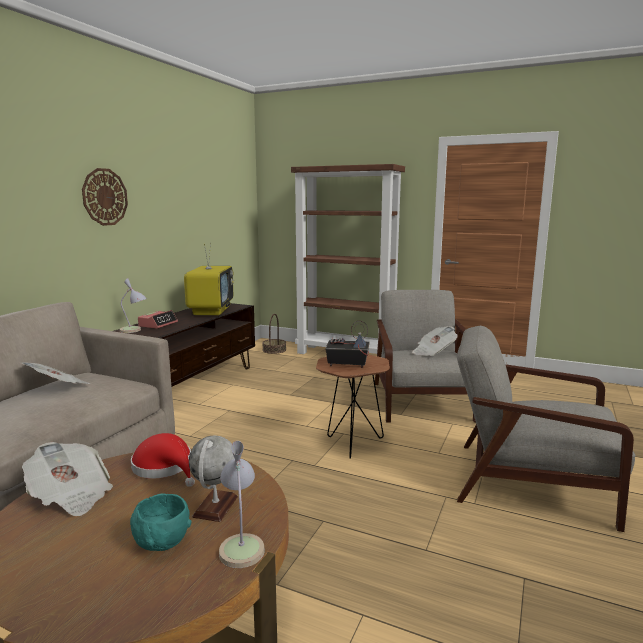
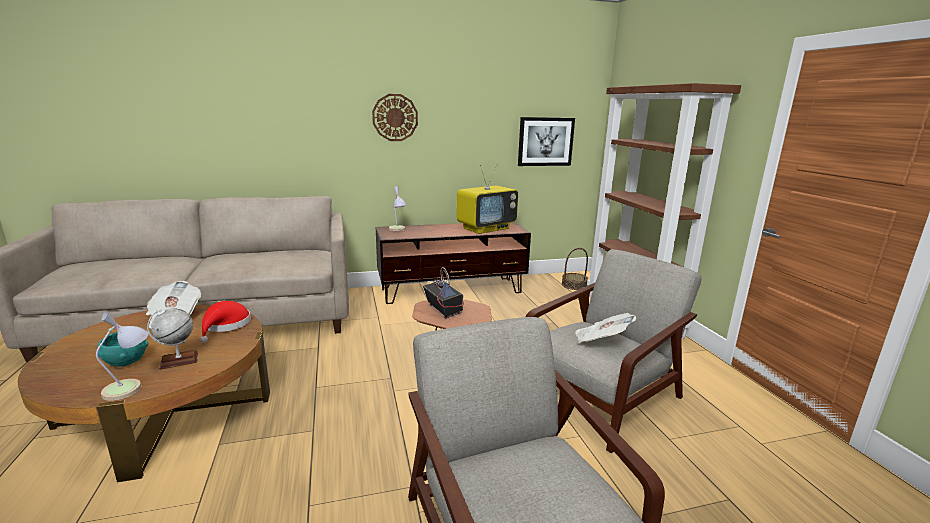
camera: 50 degrees right, 5 degrees up
newspaper [21,363,91,384] -> none
alarm clock [138,310,178,329] -> none
none -> picture [518,117,575,166]

